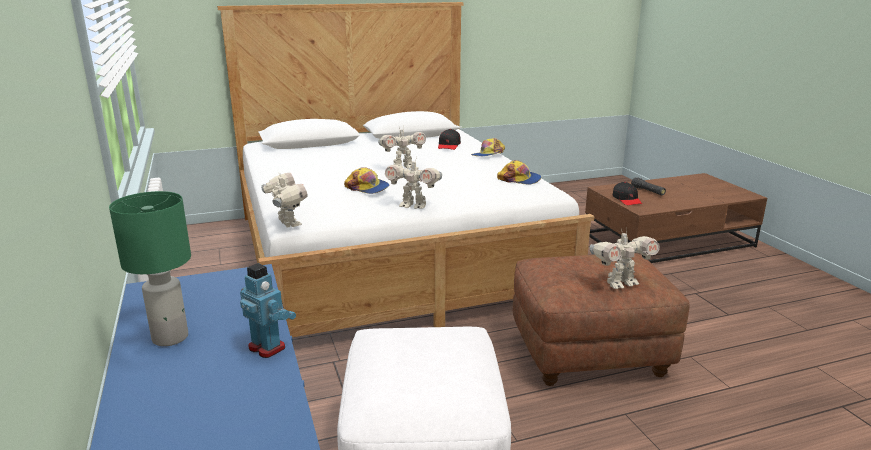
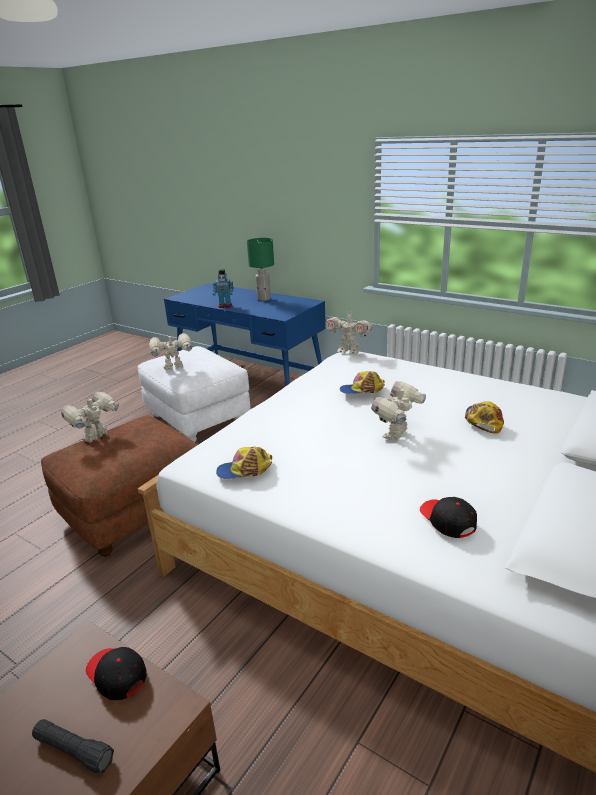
camera: 145 degrees right, 5 degrees up
toy robot [385,156,442,209] -> toy robot moved to [149,333,193,370]
cap [471,138,505,156] -> cap moved to [465,401,504,434]

